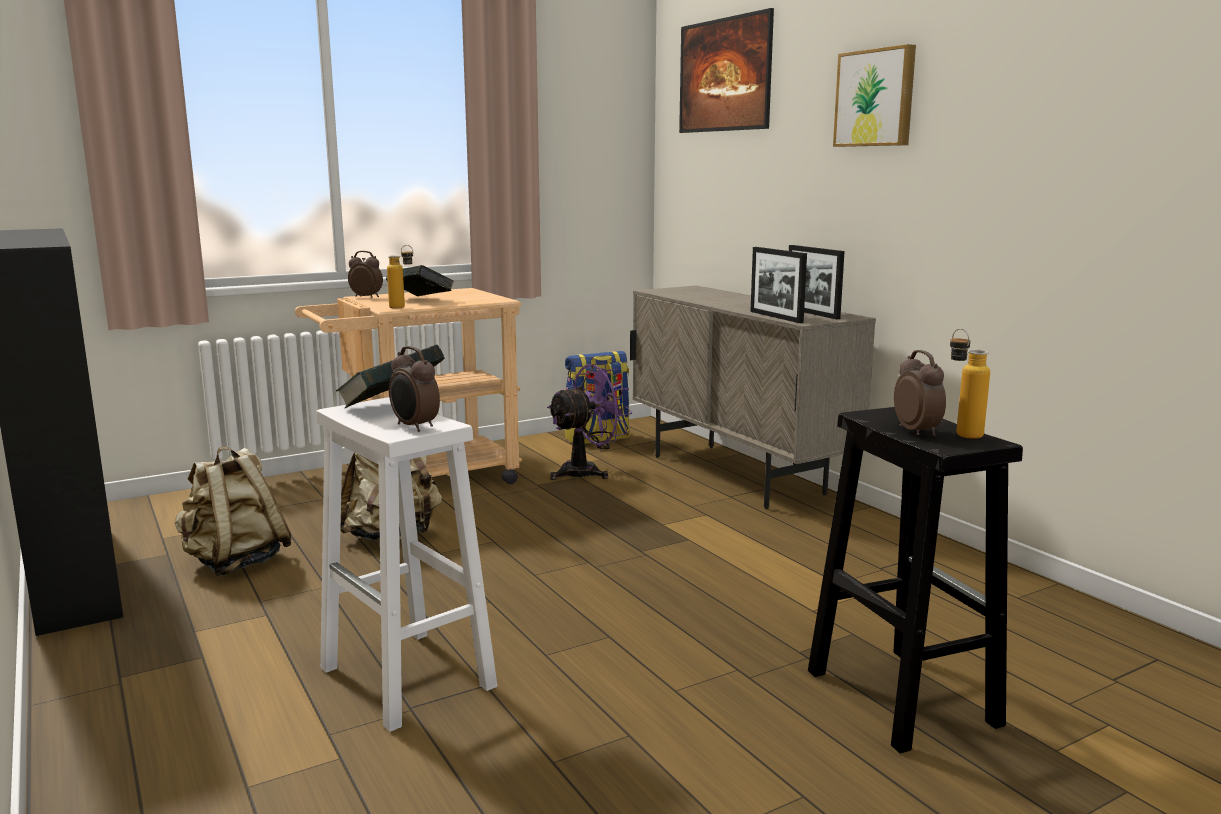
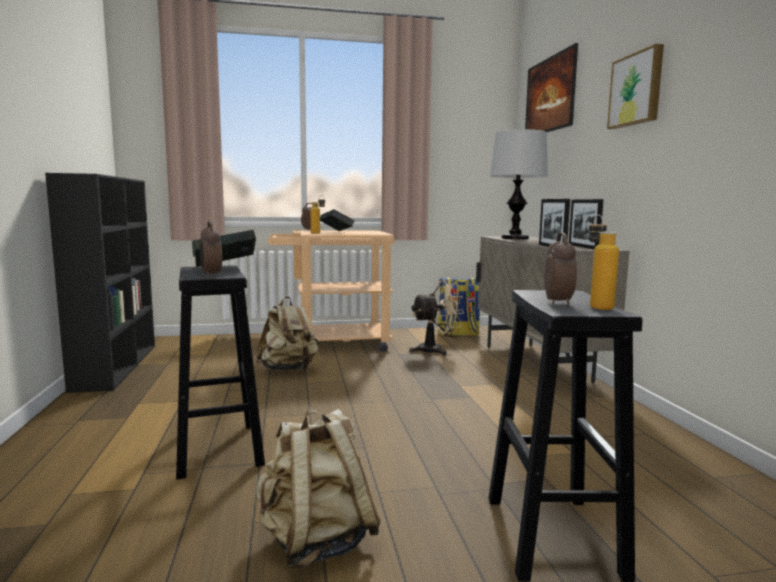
camera: 20 degrees right, 5 degrees down
beige backpack [175,447,292,576] -> beige backpack moved to [256,409,381,568]
white stool [316,397,497,732] -> black stool [176,265,265,480]
purple fan [547,363,632,480] -> beige fan [409,280,464,356]
none -> table lamp [489,129,548,239]

